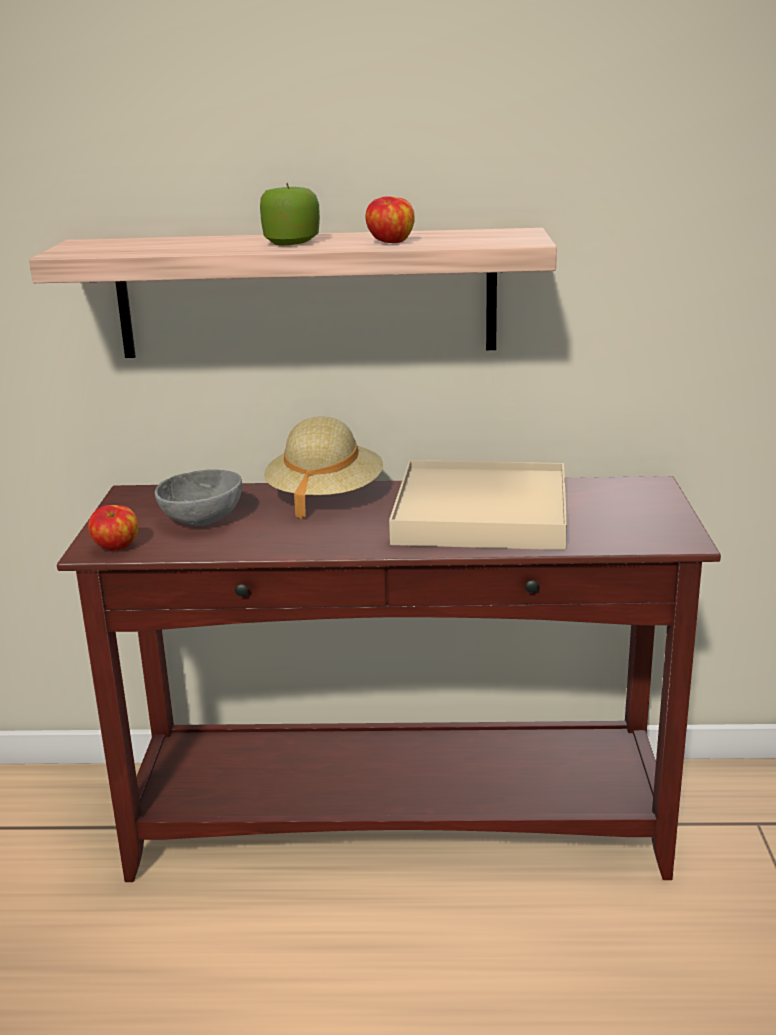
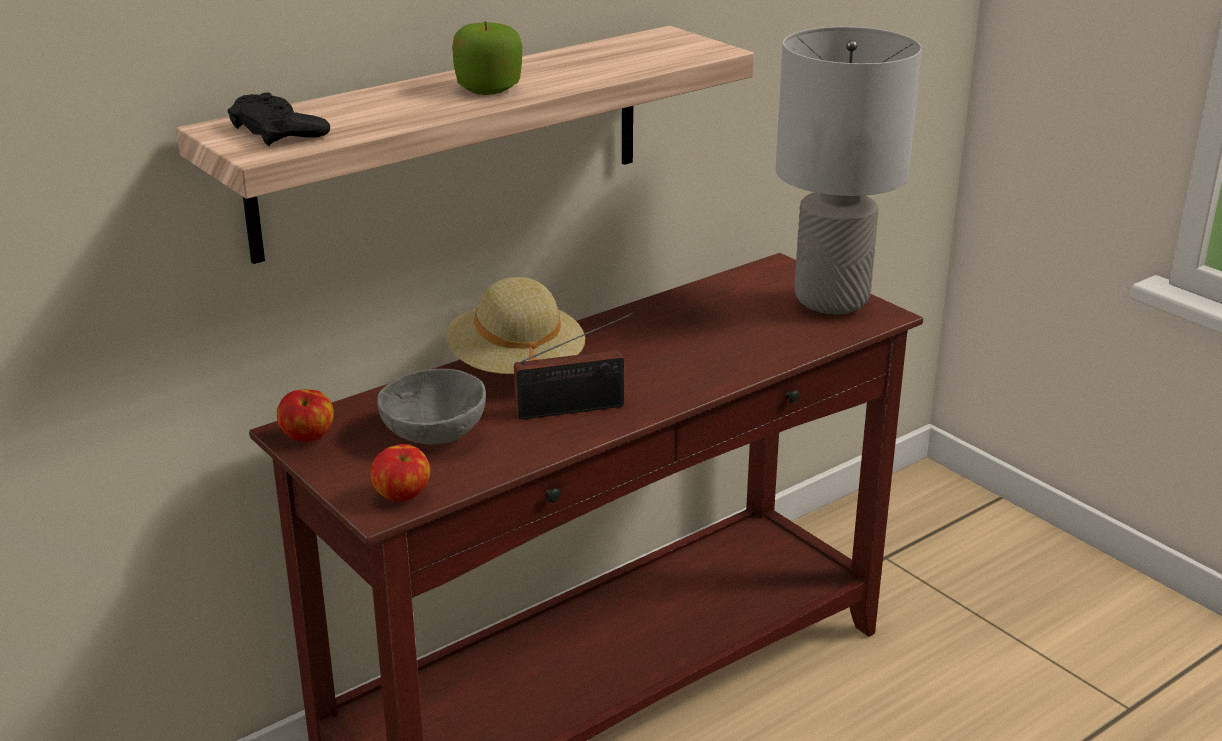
camera: 40 degrees left, 5 degrees up
apple [365,196,415,243] -> apple moved to [277,389,334,442]
beige tray [389,460,567,550] -> none
none -> black game controller [228,92,330,146]
none -> radio [514,313,634,420]
none -> grey table lamp [776,27,922,315]

